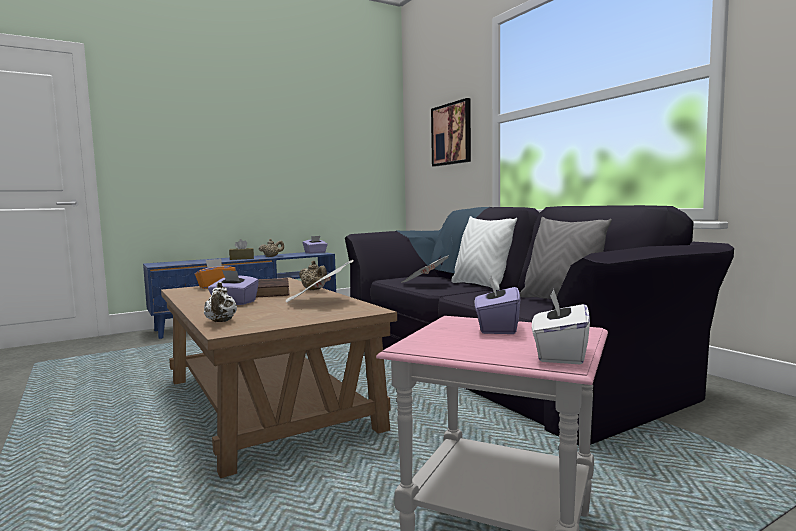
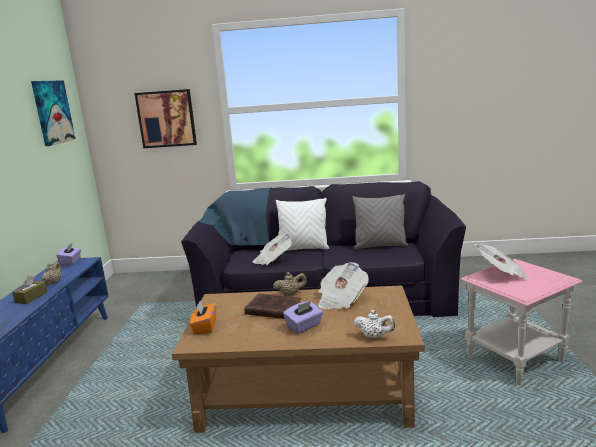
camera: 55 degrees left, 10 degrees up
purple tissue box [475,276,521,334] -> newspaper [474,244,530,279]
white tissue box [532,289,590,365] -> none
none -> picture [31,81,76,146]

